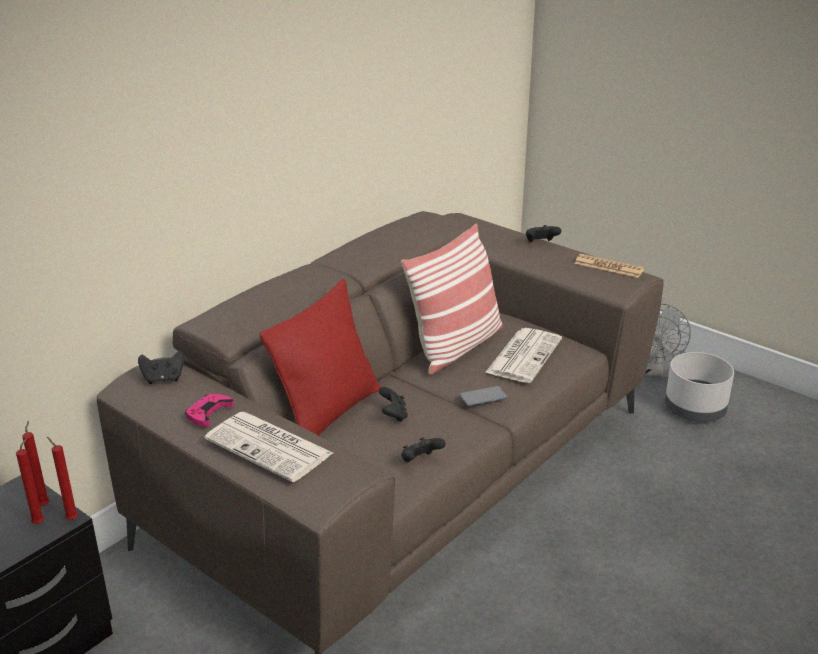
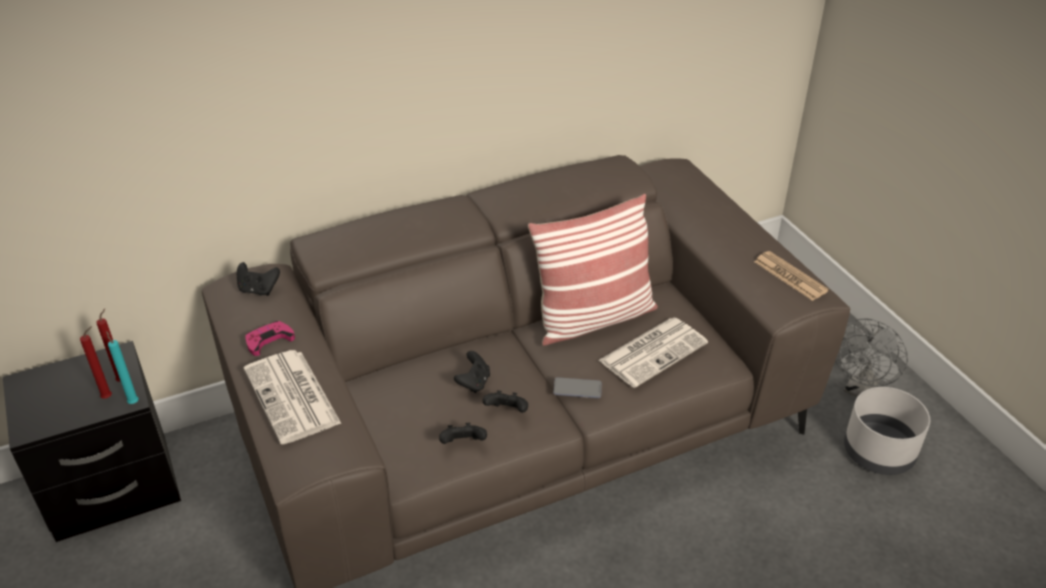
camera: 25 degrees right, 10 degrees up
red candle [47,437,78,520] -> turquoise candle [106,331,139,404]
red pillow [259,279,381,436] -> none
black game controller [526,225,561,242] -> black game controller moved to [483,390,528,413]

